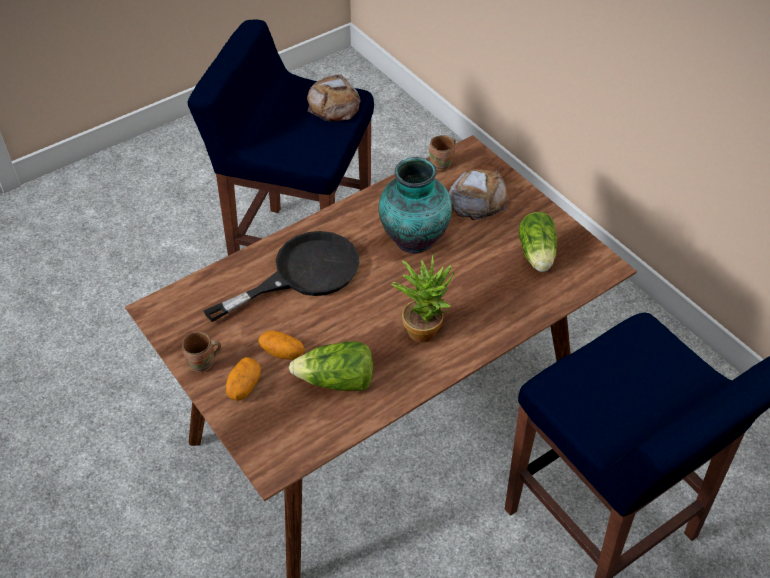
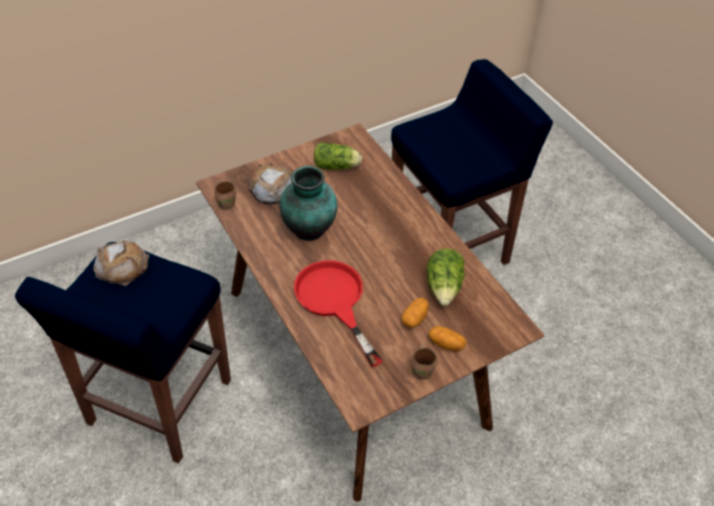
camera: 85 degrees left, 0 degrees up
black frying pan [204,231,360,322] -> red frying pan [294,260,383,367]
potted plant [391,255,454,343] -> none

